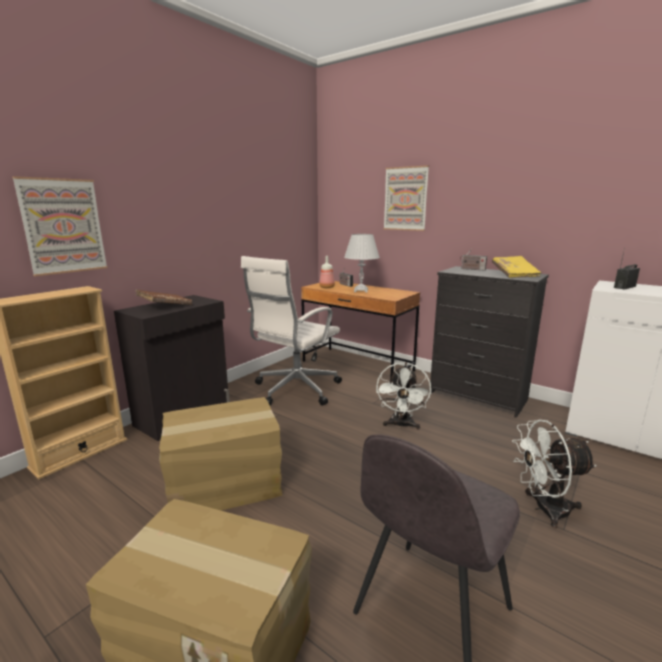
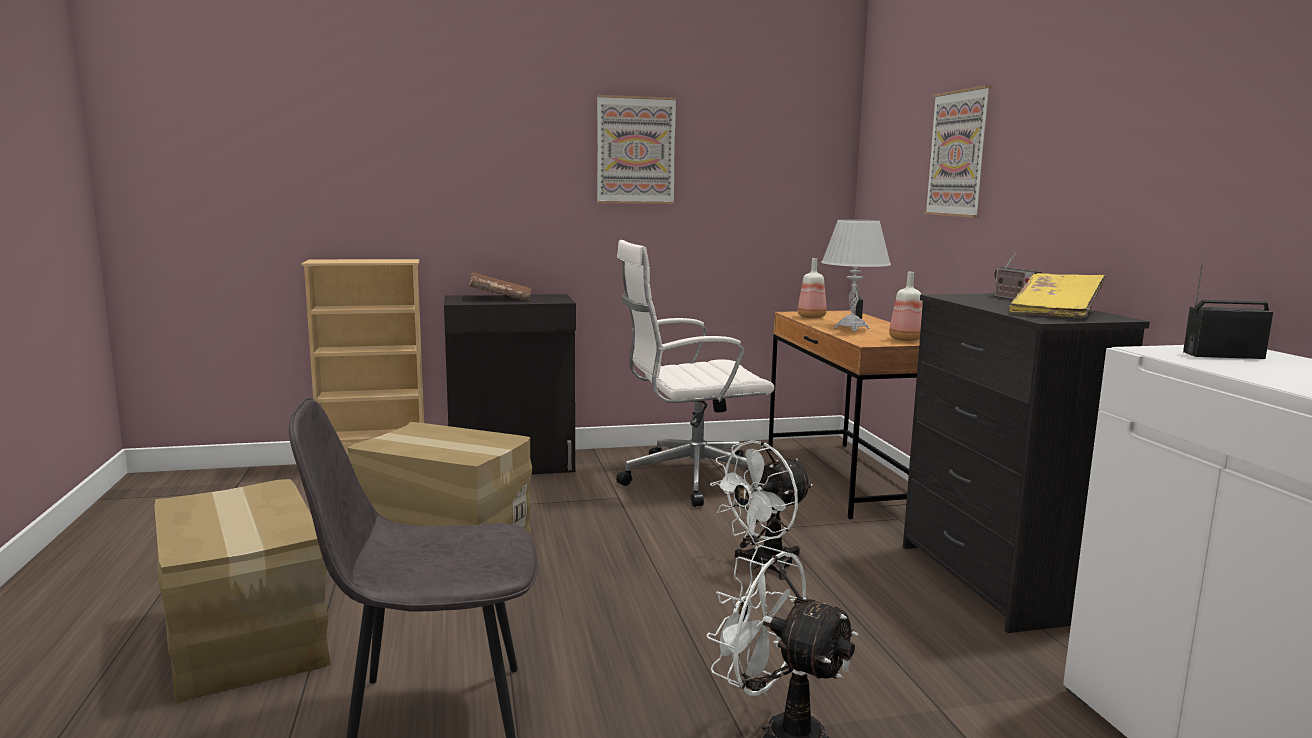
camera: 40 degrees right, 5 degrees down
picture [12,176,108,276] -> picture moved to [597,95,676,204]
none -> bottle [889,272,922,341]

